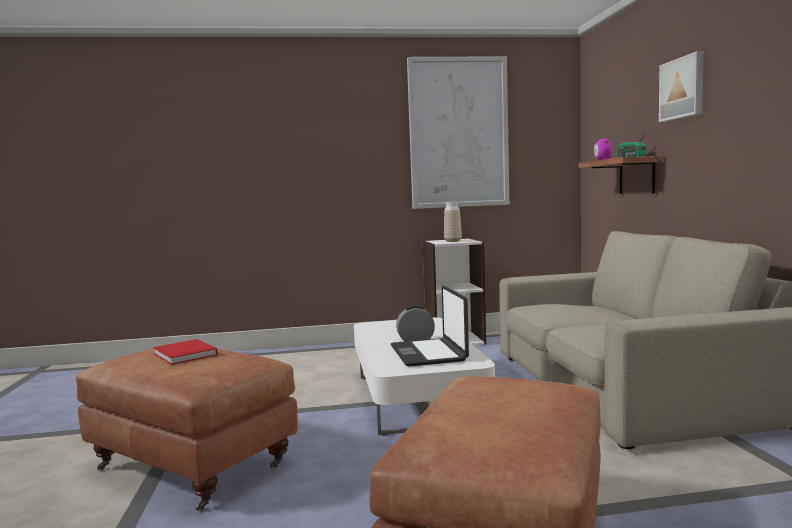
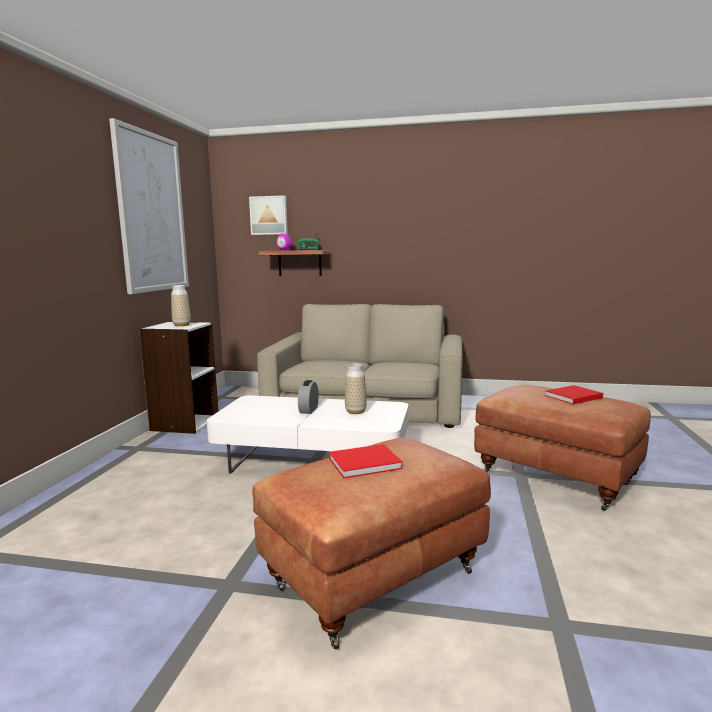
camera: 70 degrees left, 5 degrees up
laptop [391,285,469,367] -> vase [345,364,367,414]
picture [659,51,704,122] -> picture moved to [249,195,288,235]
none -> red book [545,385,603,404]

